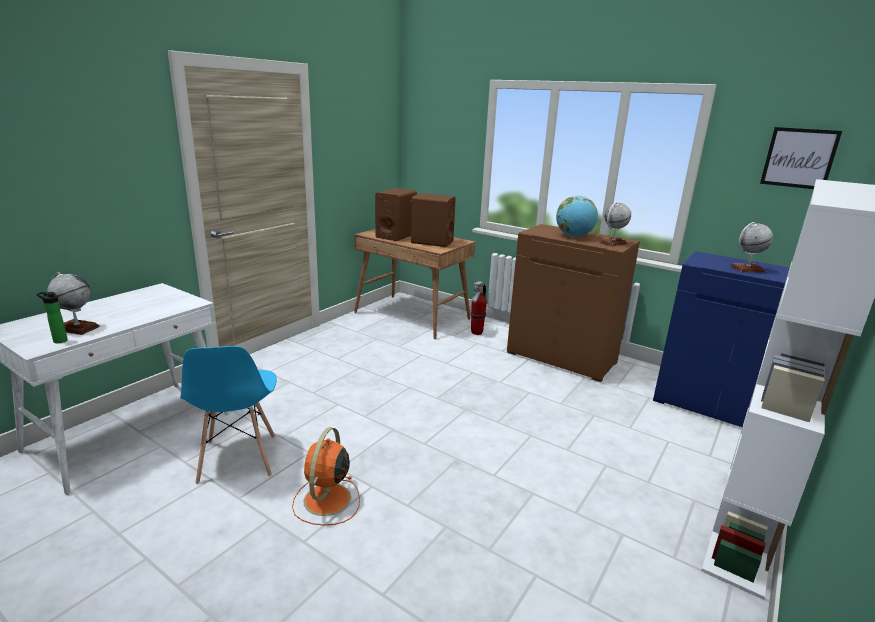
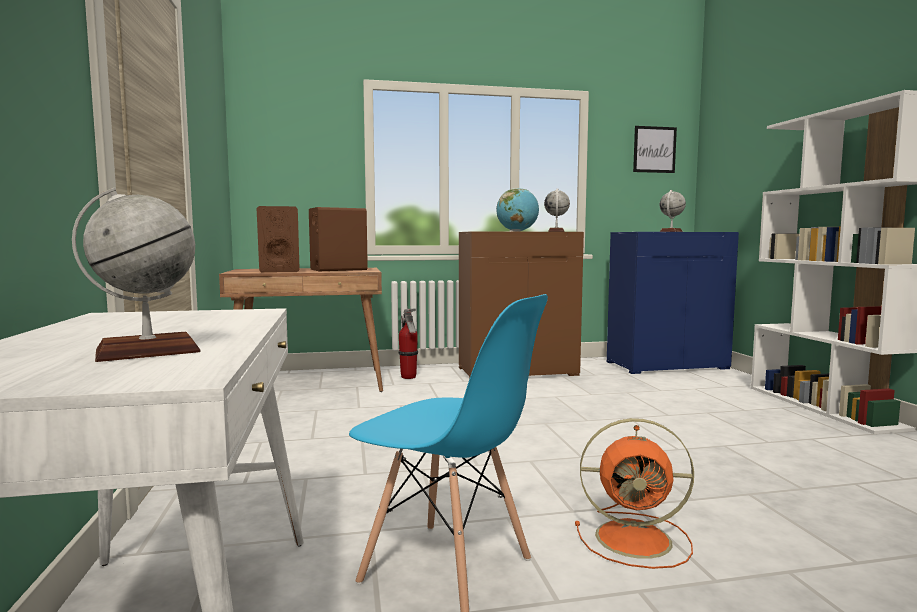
camera: 45 degrees left, 15 degrees down
bottle [36,292,68,343] -> none
orange fan [292,427,360,525] -> orange fan turned 45 degrees counterclockwise [575,418,694,569]

